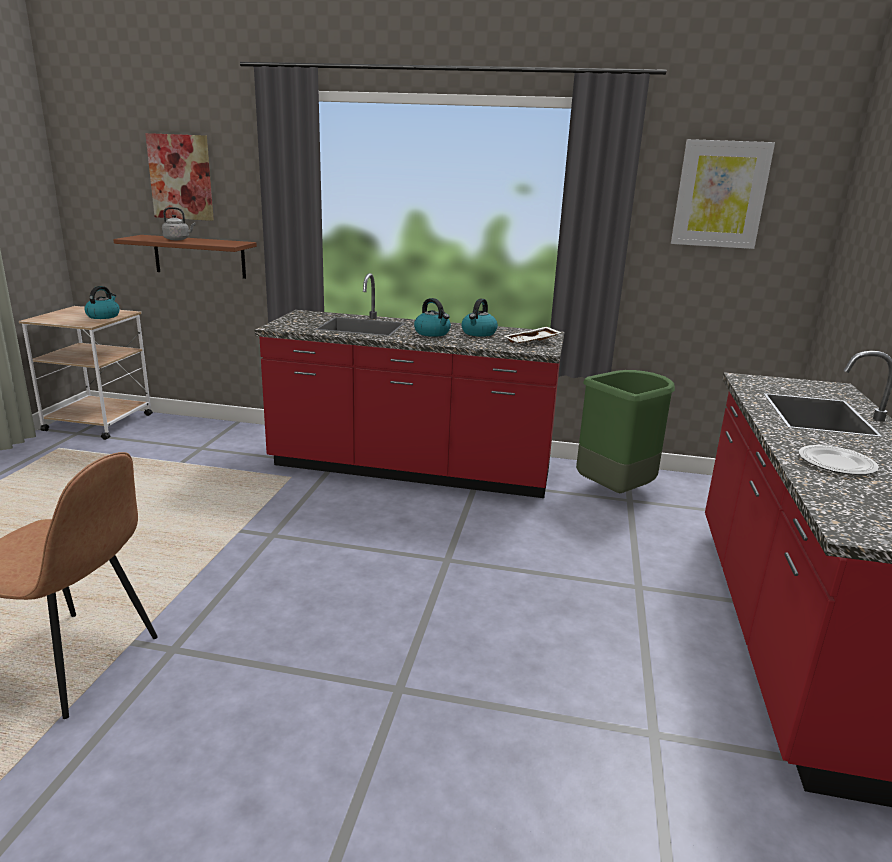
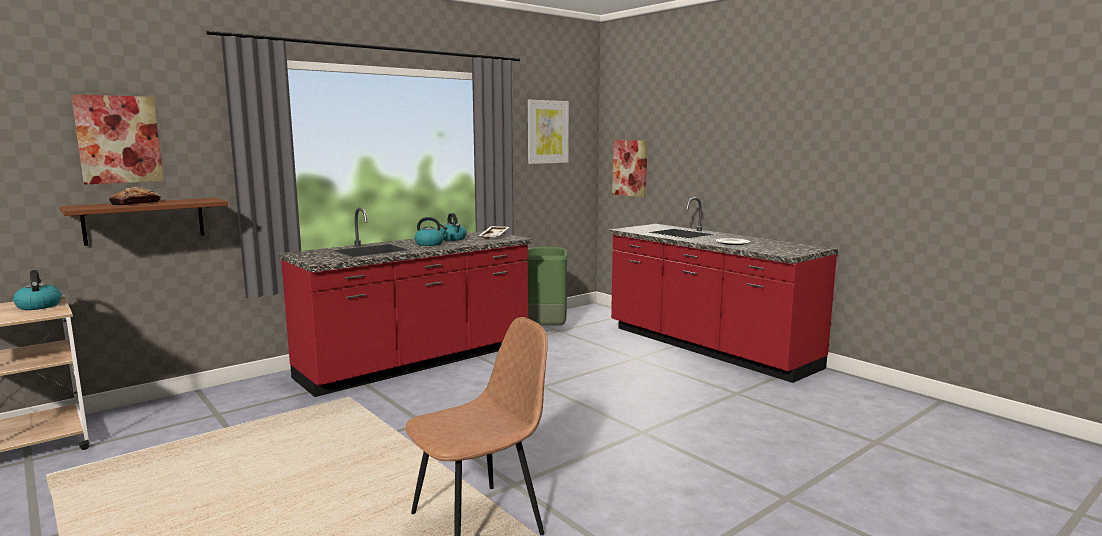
camera: 50 degrees left, 10 degrees down
grey kettle [162,207,195,240] -> bread [109,187,161,206]
none -> picture [612,140,648,197]

